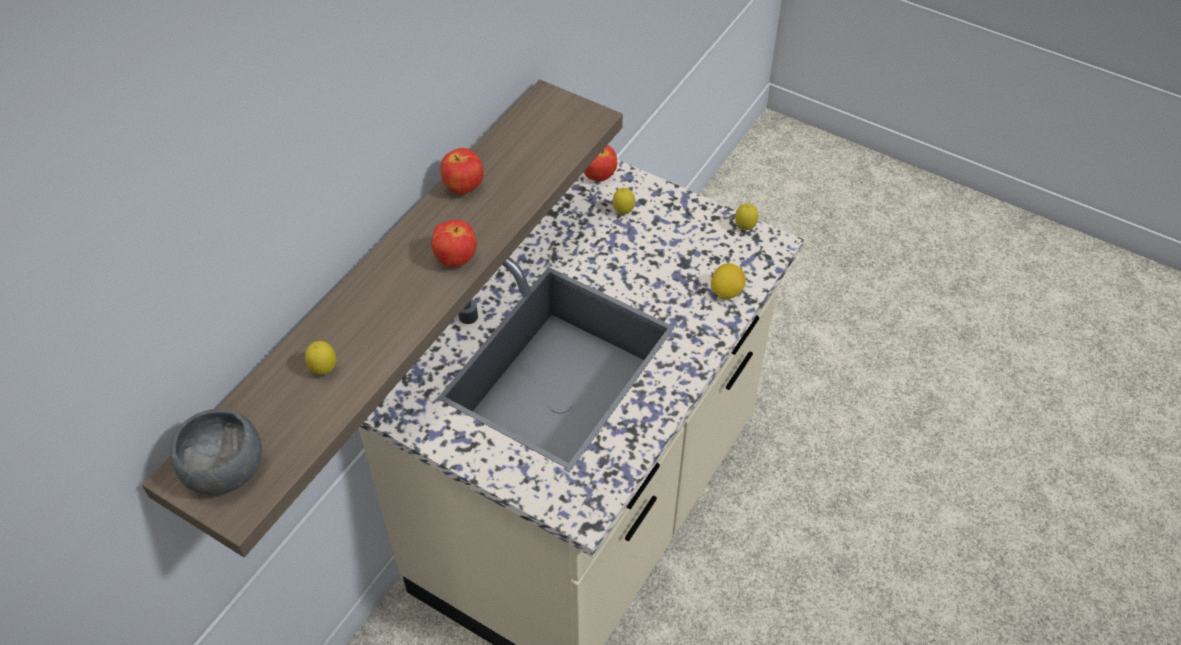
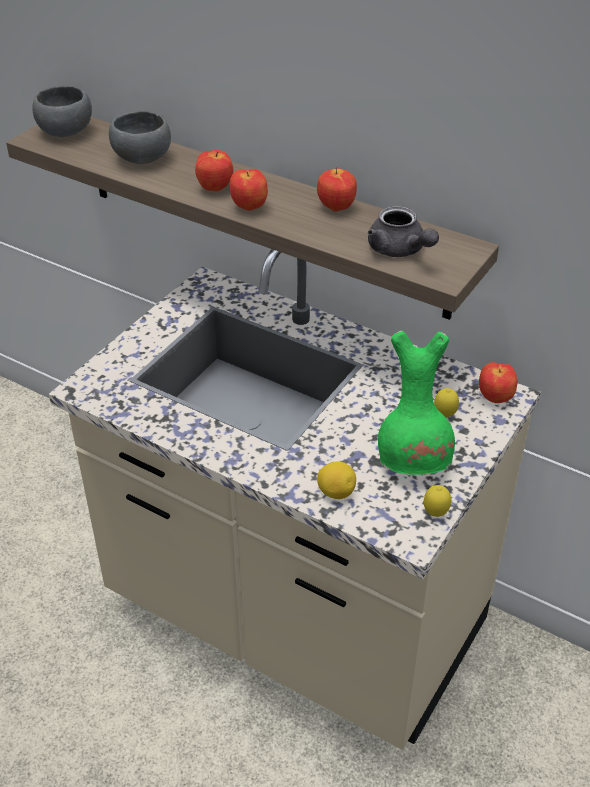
camera: 90 degrees right, 10 degrees down
lemon [305,341,336,375] -> grey bowl [109,111,171,164]
none -> apple [195,150,233,191]
none -> grey teapot [368,206,439,257]
none -> green vase [378,331,455,475]

